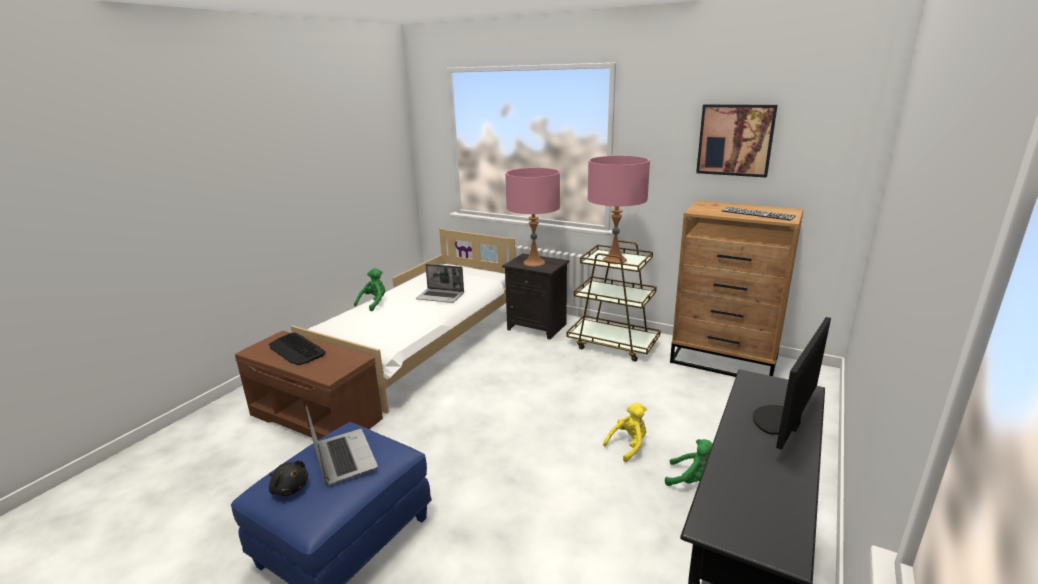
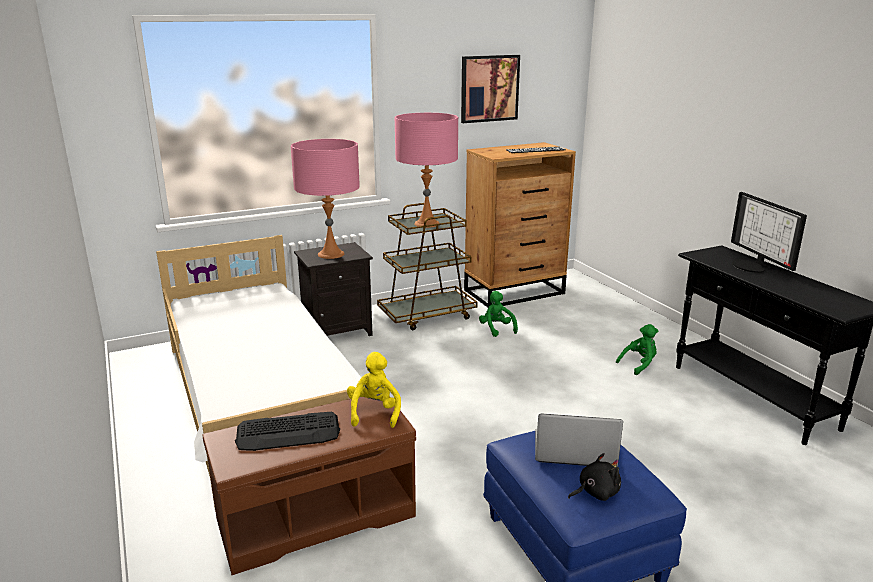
camera: 55 degrees left, 0 degrees up
green plush toy [354,268,386,311] -> green plush toy moved to [479,291,518,337]
laptop [416,264,464,303] -> none
yellow plush toy [603,403,647,462] -> yellow plush toy moved to [347,352,401,428]

